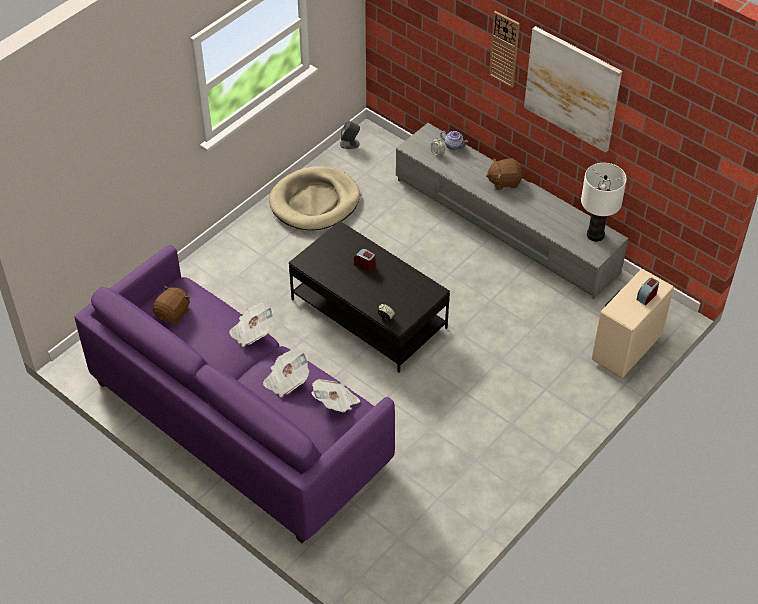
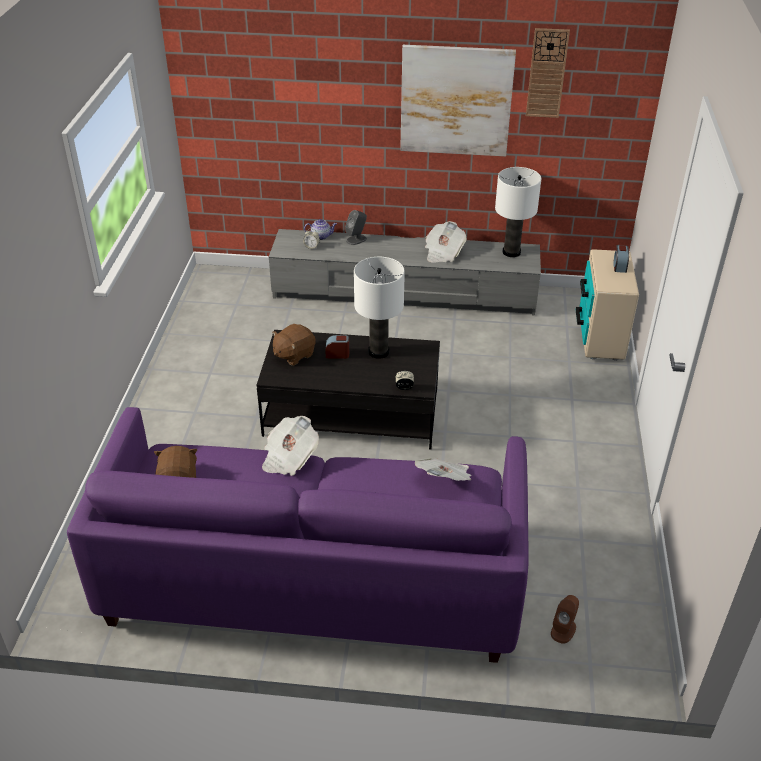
camera: 35 degrees left, 10 degrees down
newspaper [263,349,309,397] -> newspaper moved to [425,221,466,263]
beige dog bed [269,166,360,230] -> none
grey speaker [340,121,360,149] -> grey speaker moved to [345,210,367,245]
brown plush toy [486,158,523,190] -> brown plush toy moved to [272,324,316,366]
wall clock [489,11,520,88] -> wall clock moved to [526,28,570,118]
none -> white table lamp [354,257,405,359]
none -> brown speaker [551,595,579,643]

